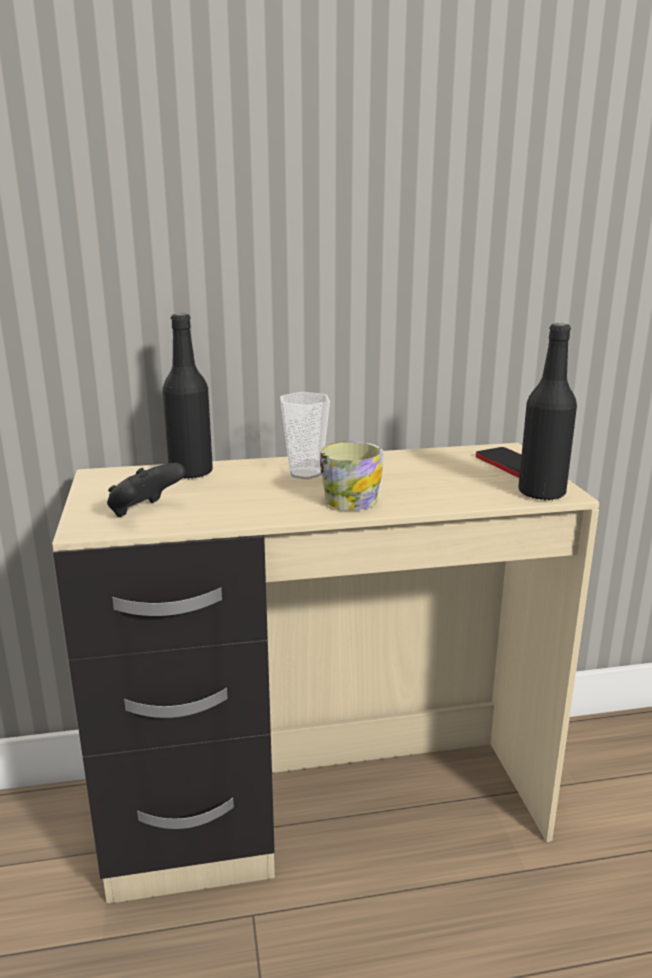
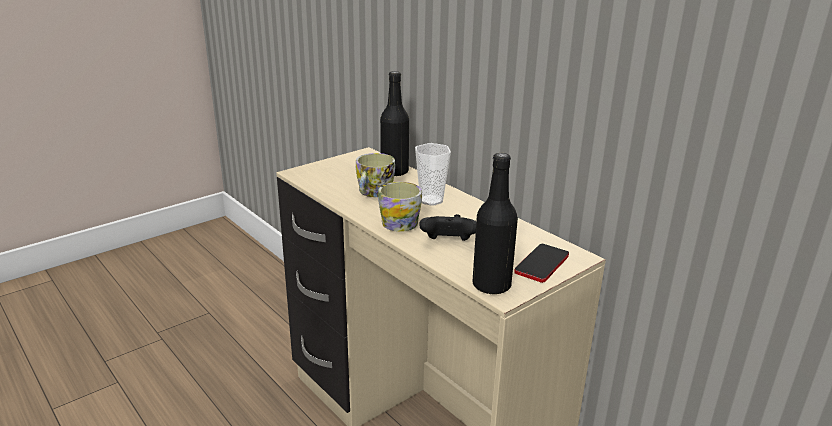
camera: 60 degrees right, 5 degrees up
black game controller [107,463,186,517] -> black game controller moved to [419,214,476,241]
none -> mug [356,153,395,197]

